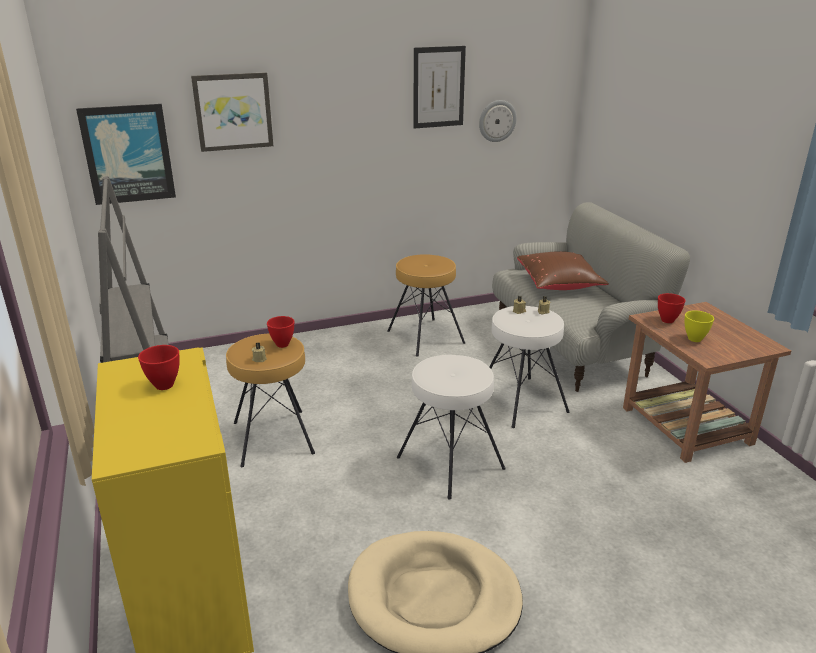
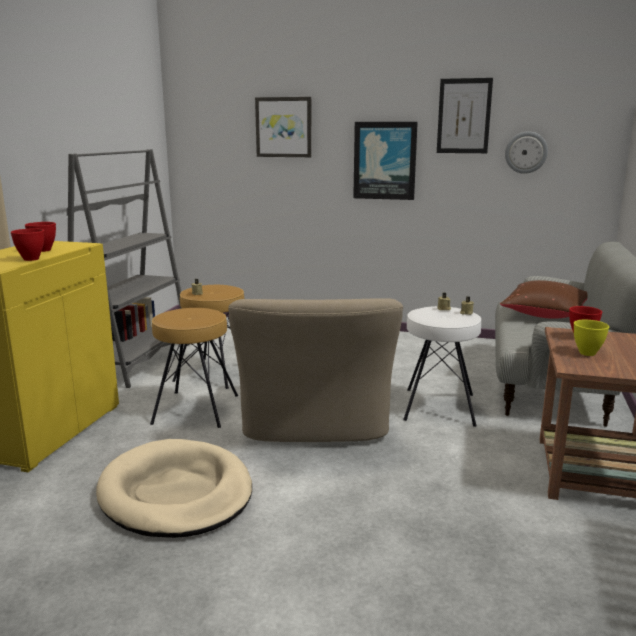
camera: 35 degrees right, 10 degrees down
picture [76,104,176,205] -> picture moved to [353,122,418,200]
red bowl [267,316,295,348] -> red bowl moved to [11,228,44,261]
brown stool [387,254,465,357] -> brown stool moved to [150,308,238,428]
white stool [397,355,506,500] -> beige armchair [228,298,403,442]

